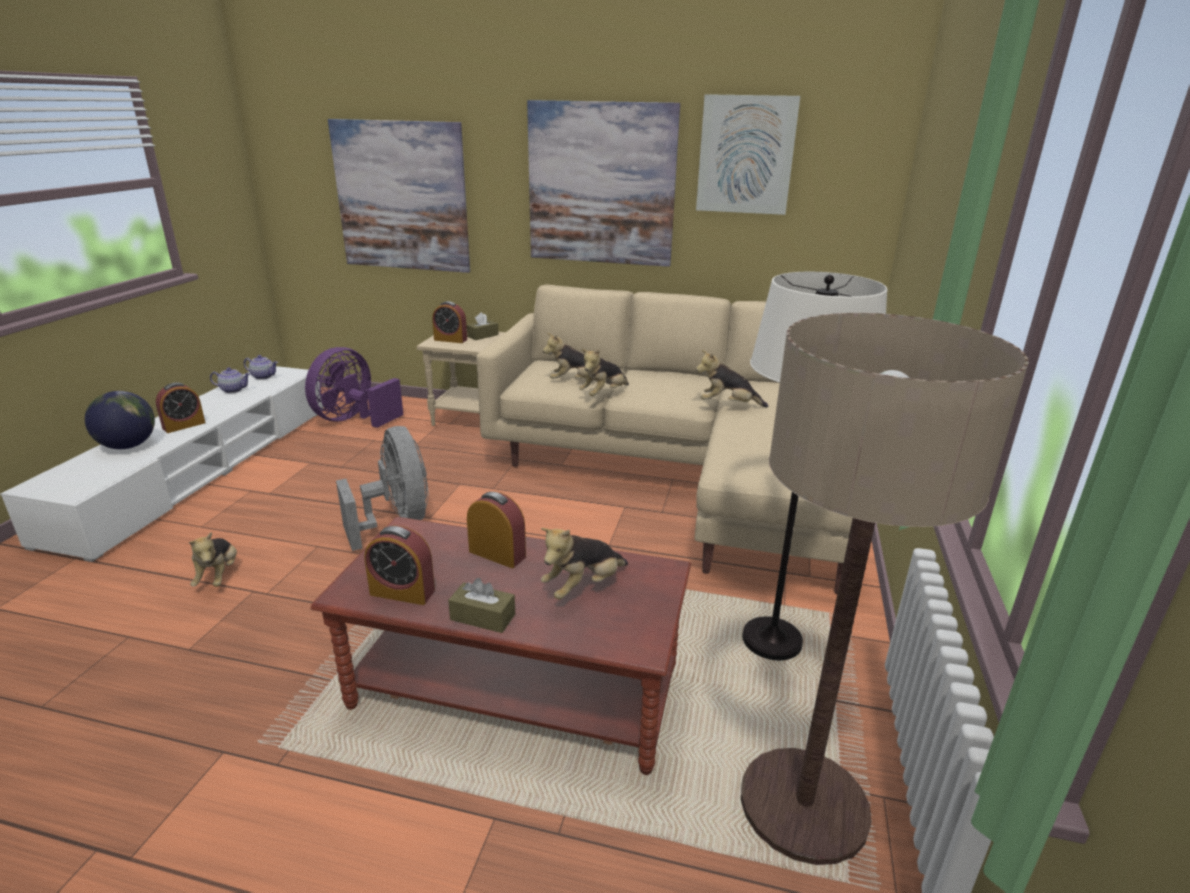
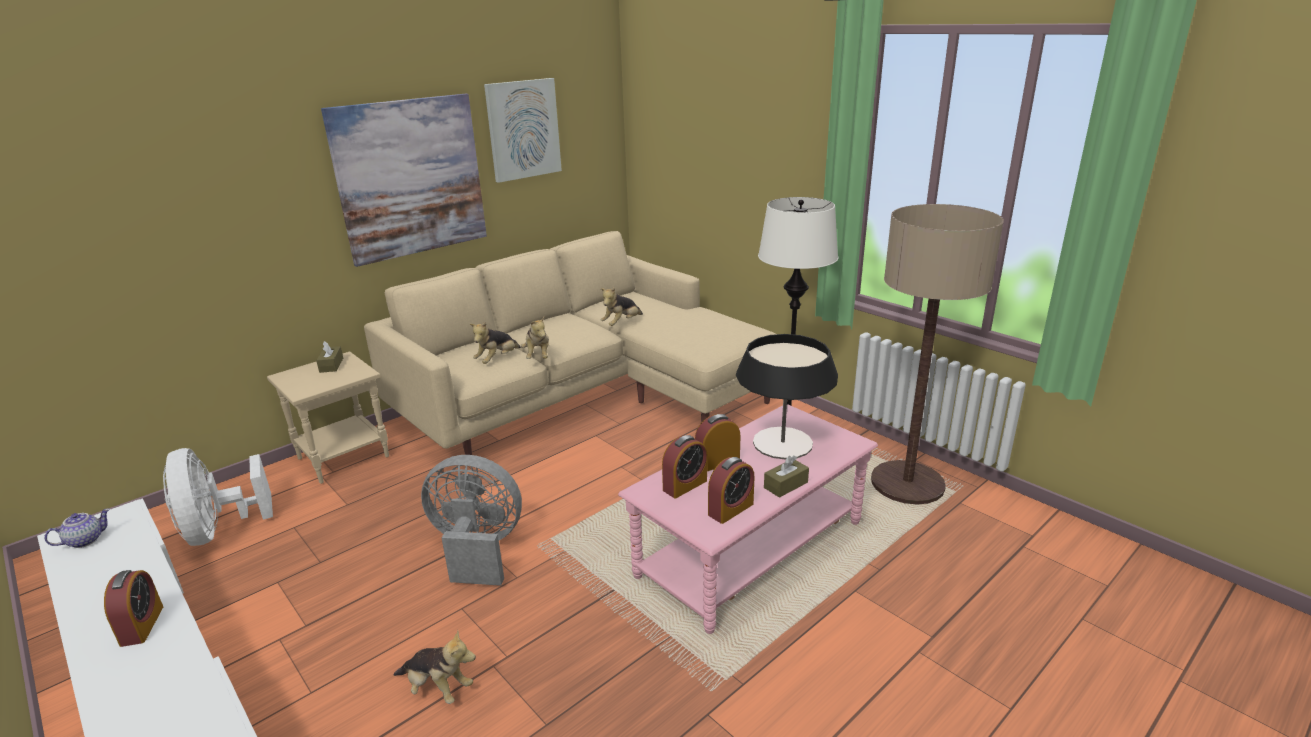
camera: 55 degrees left, 0 degrees up
globe [85,391,155,449] -> none
teapot [210,367,250,393] -> none
purple fan [305,347,403,428] -> white fan [163,448,273,546]
brown coffee table [310,517,691,775] -> pink coffee table [618,404,878,634]
picture [328,119,470,273] -> none
alarm clock [432,301,467,343] -> alarm clock moved to [662,435,707,498]
plush toy [541,528,628,599] -> table lamp [736,334,838,459]

